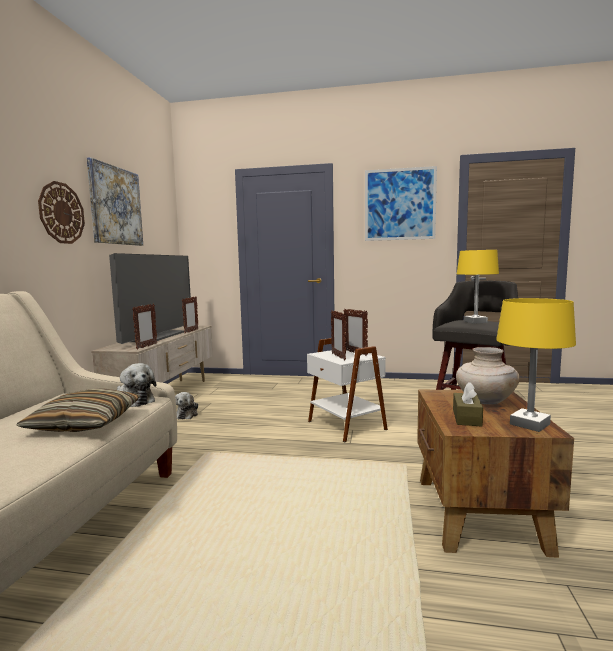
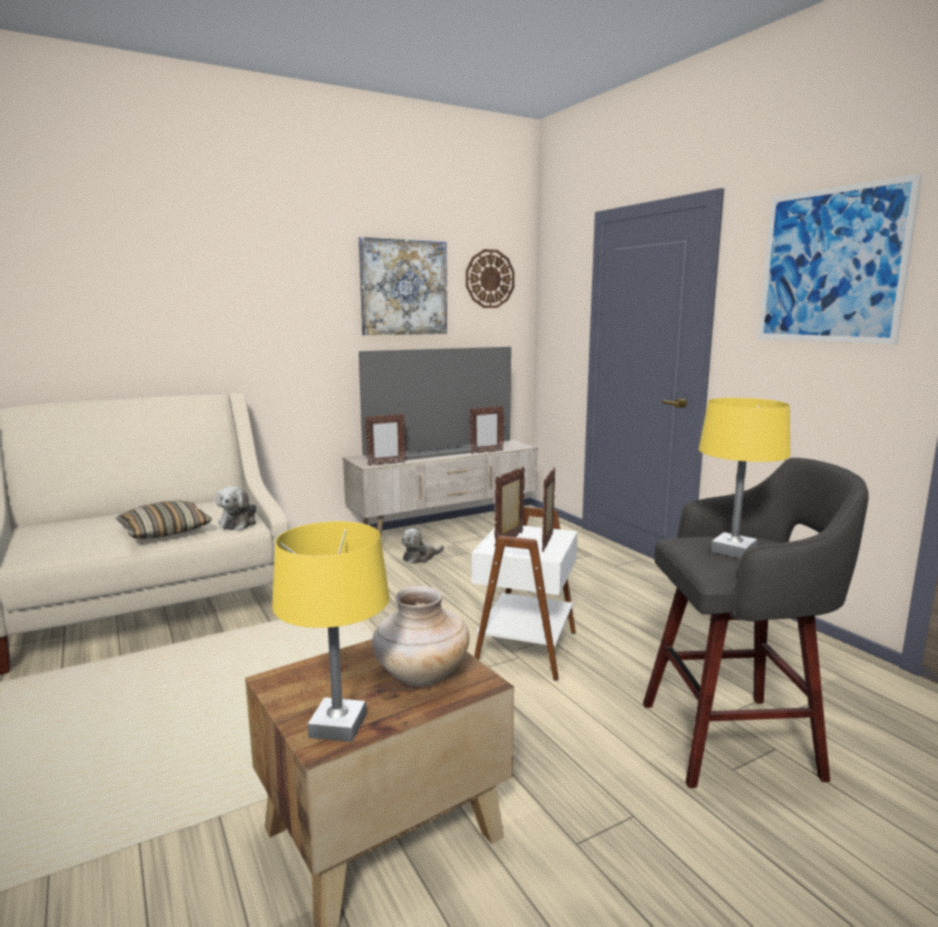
camera: 50 degrees right, 5 degrees up
wall clock [38,181,85,244] -> wall clock moved to [466,249,515,308]
brown tissue box [453,382,483,427] -> none

